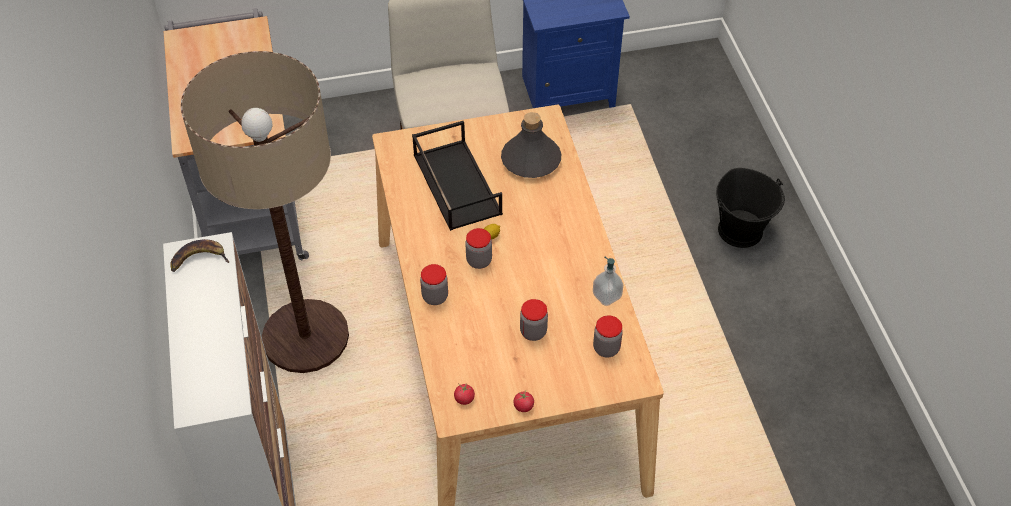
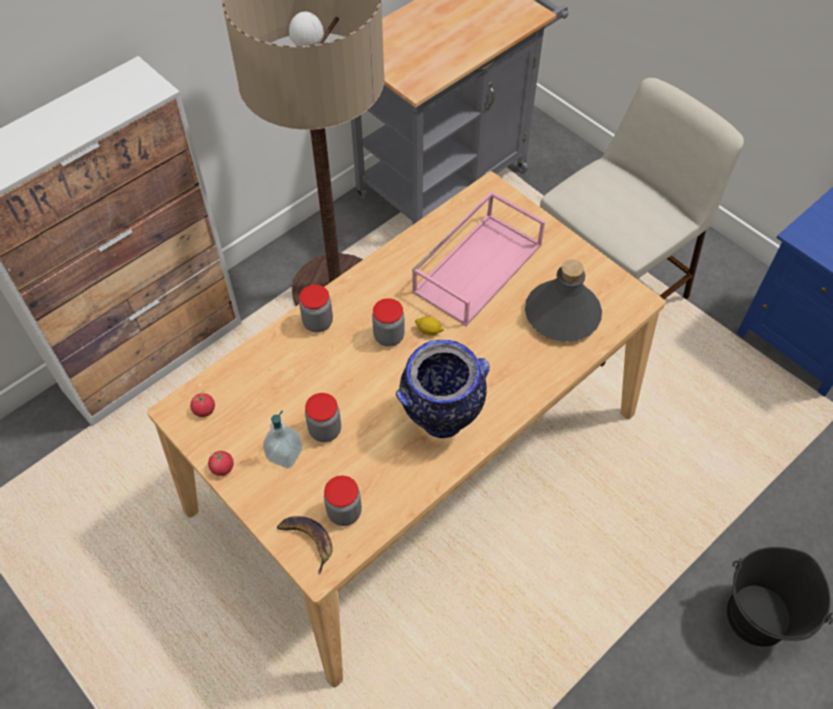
camera: 60 degrees right, 5 degrees up
banana [170,239,230,272] -> banana moved to [277,516,333,574]
black tray [412,121,503,231] -> pink tray [412,191,545,326]
soap dispenser [593,257,623,306] -> soap dispenser moved to [263,410,302,468]
none -> vase [396,340,490,438]

